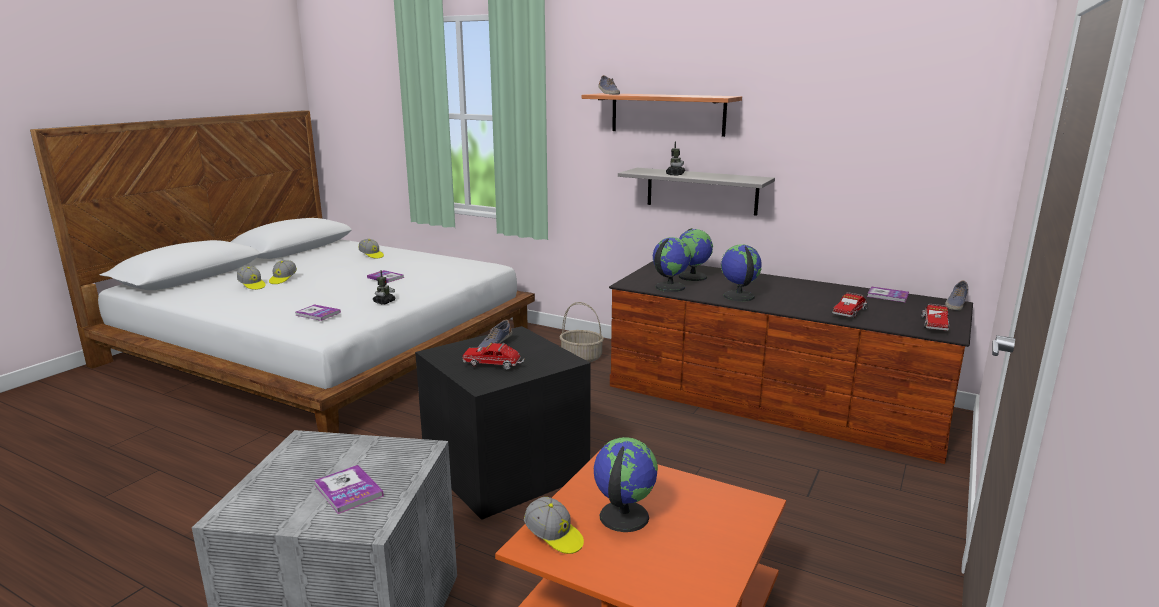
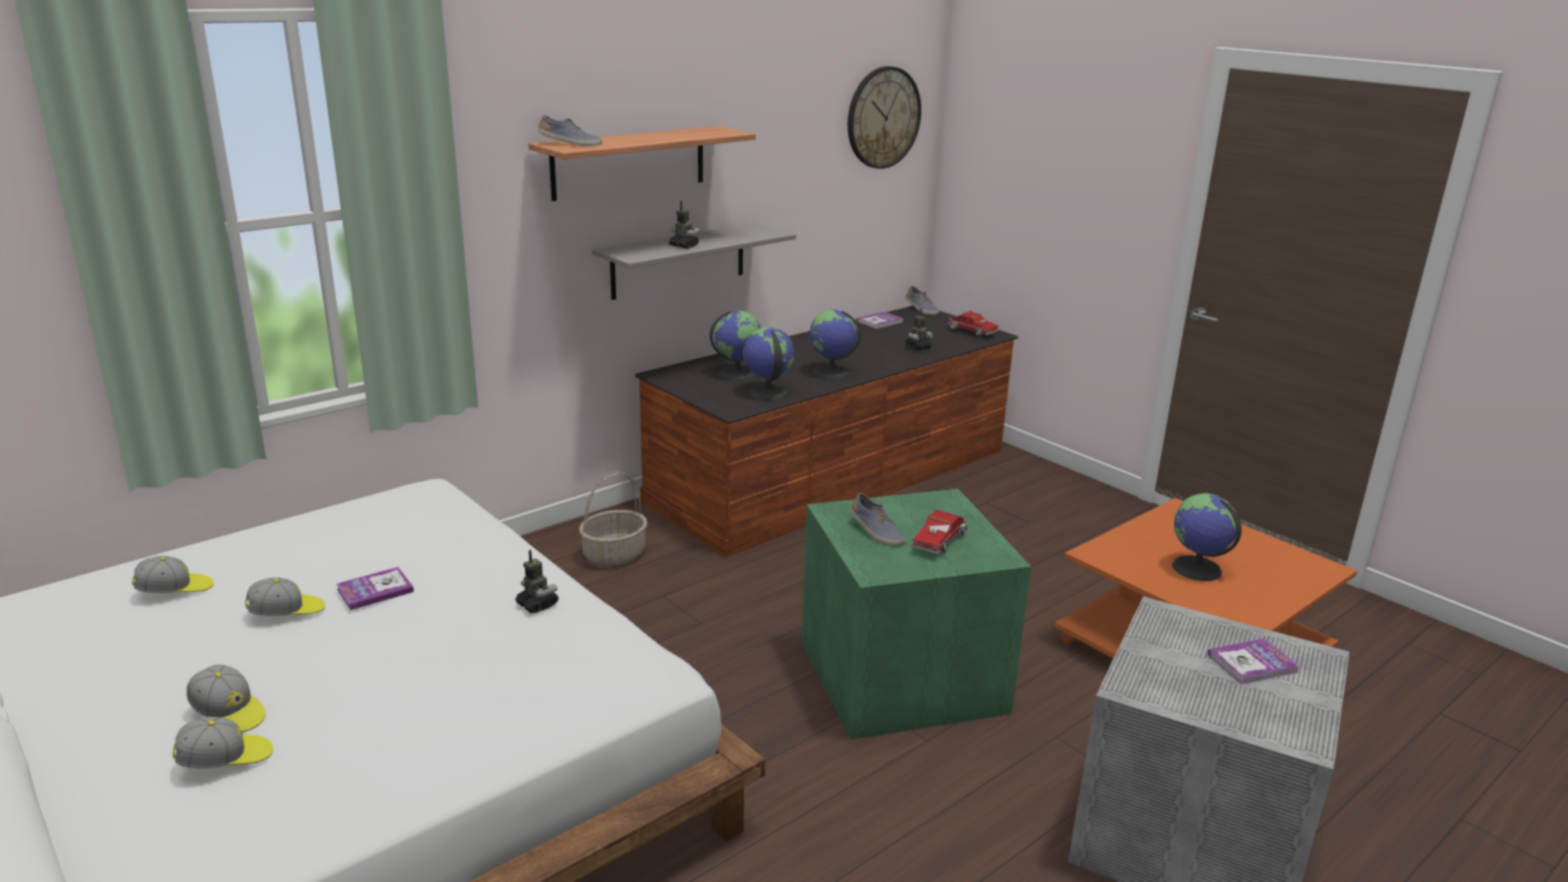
camera: 70 degrees left, 5 degrees up
book [295,304,341,321] -> none
black storage box [415,326,591,520] -> green storage box [802,489,1031,740]
cap [524,497,584,554] -> cap moved to [245,577,325,616]
toy truck [832,292,868,318] -> toy robot [906,308,933,350]
none -> wall clock [848,66,921,169]

